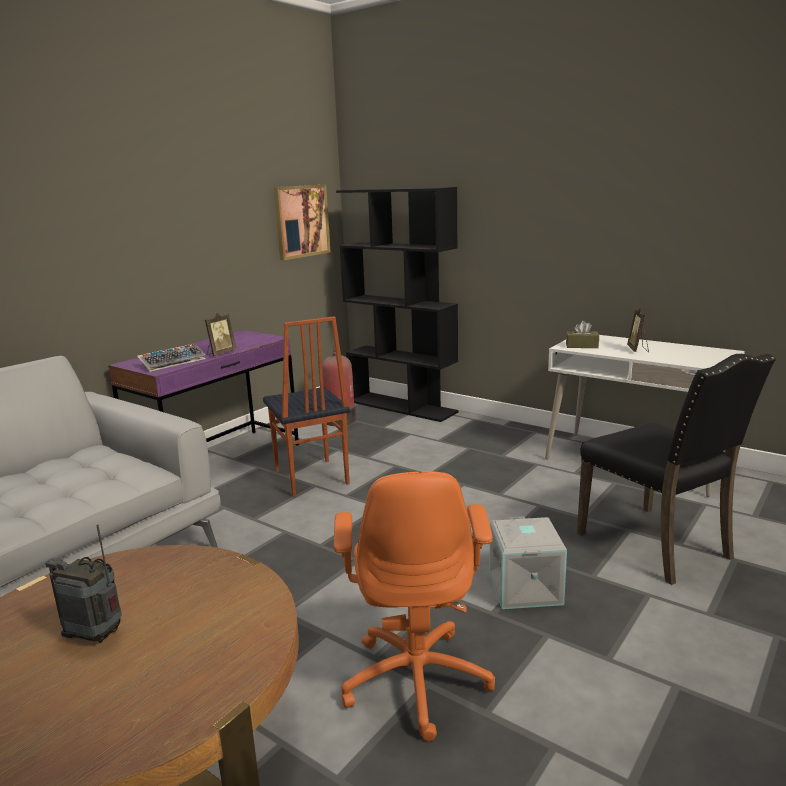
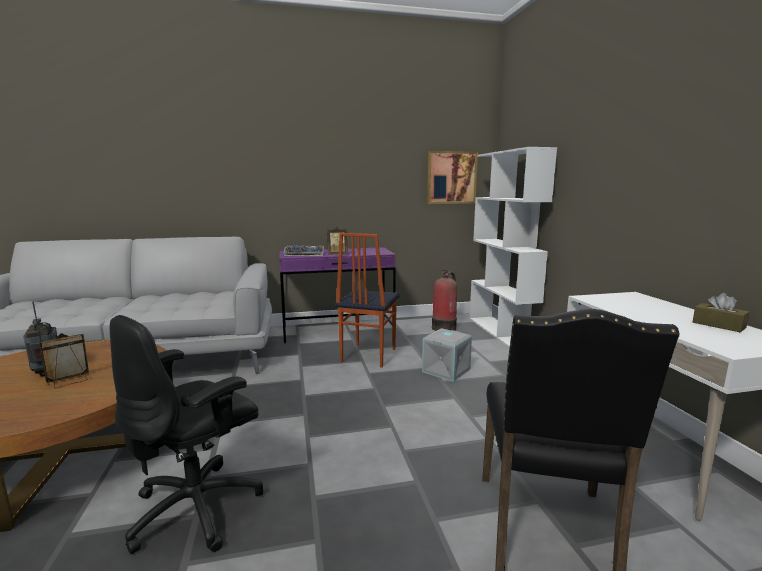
camera: 40 degrees right, 5 degrees down
orange office chair [334,471,495,741] -> black office chair [110,315,263,554]
black bookcase [336,187,459,422] -> white bookcase [469,147,557,348]
grey storage box [489,516,567,609] -> grey storage box moved to [422,328,472,382]
brown tissue box [566,321,599,348] -> brown tissue box moved to [693,293,750,332]
picture frame [627,308,649,352] -> picture frame moved to [39,333,89,388]

